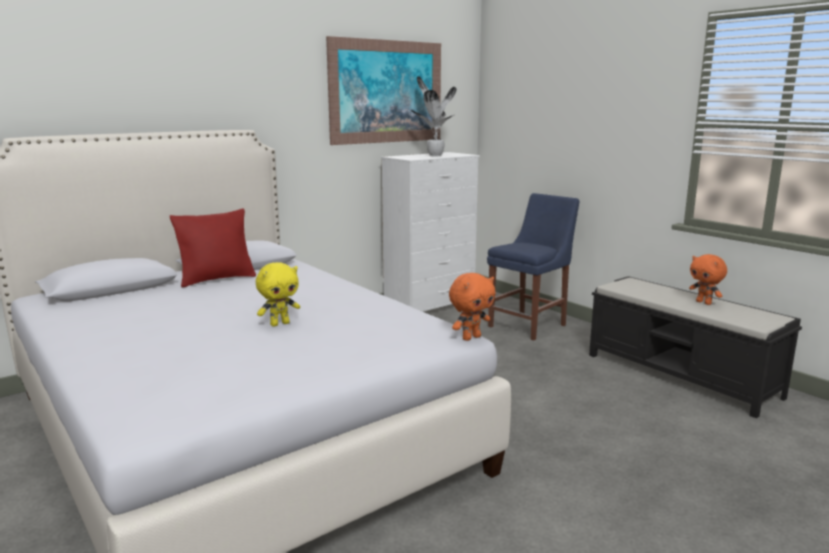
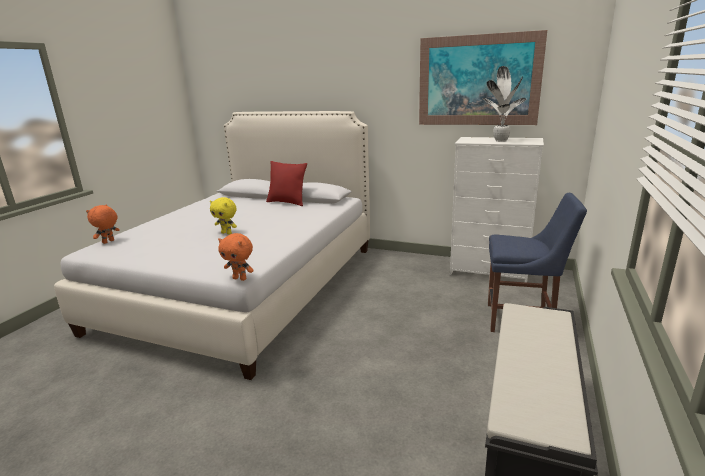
camera: 60 degrees right, 5 degrees up
orange plush toy [689,254,727,305] -> orange plush toy moved to [86,204,120,244]

